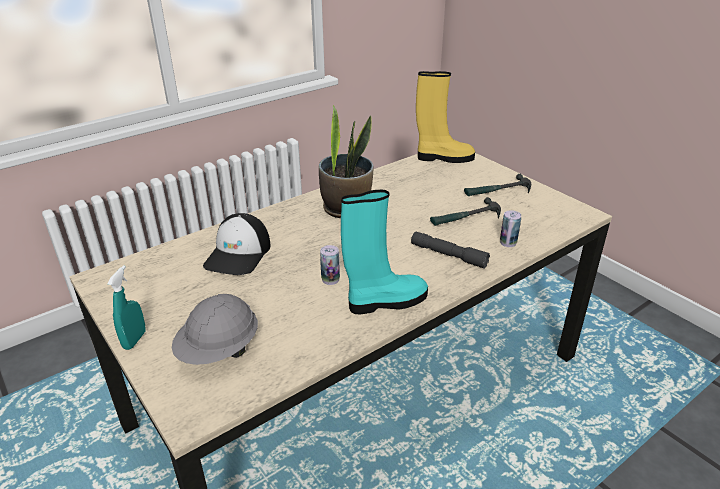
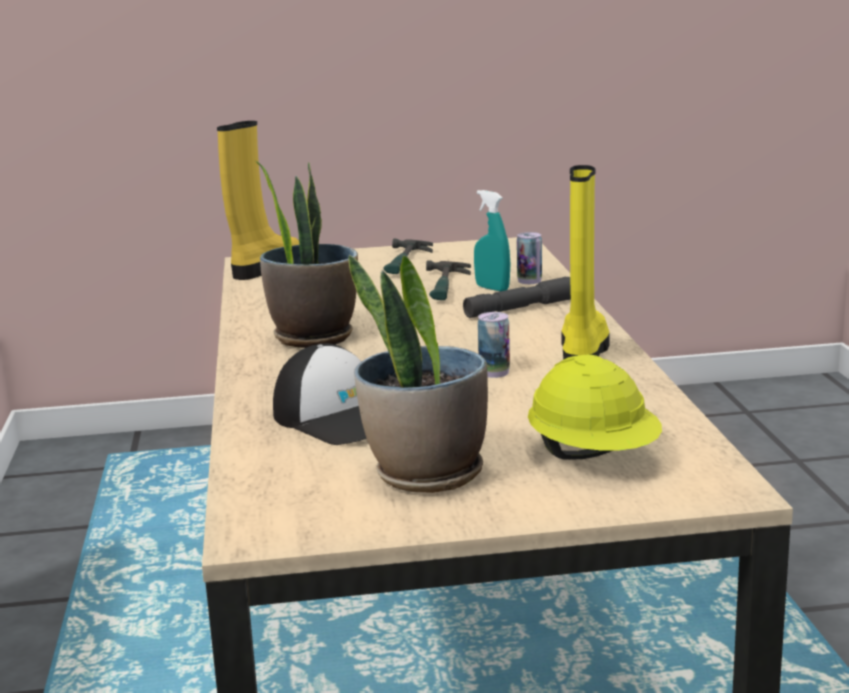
camera: 60 degrees left, 15 degrees down
turquoise spray bottle [108,265,146,350] -> turquoise spray bottle moved to [474,190,510,291]
grey hard hat [172,294,258,365] -> yellow hard hat [528,355,662,460]
turquoise boot [341,190,428,314] -> yellow boot [562,165,610,360]
none -> potted plant [348,255,488,493]

